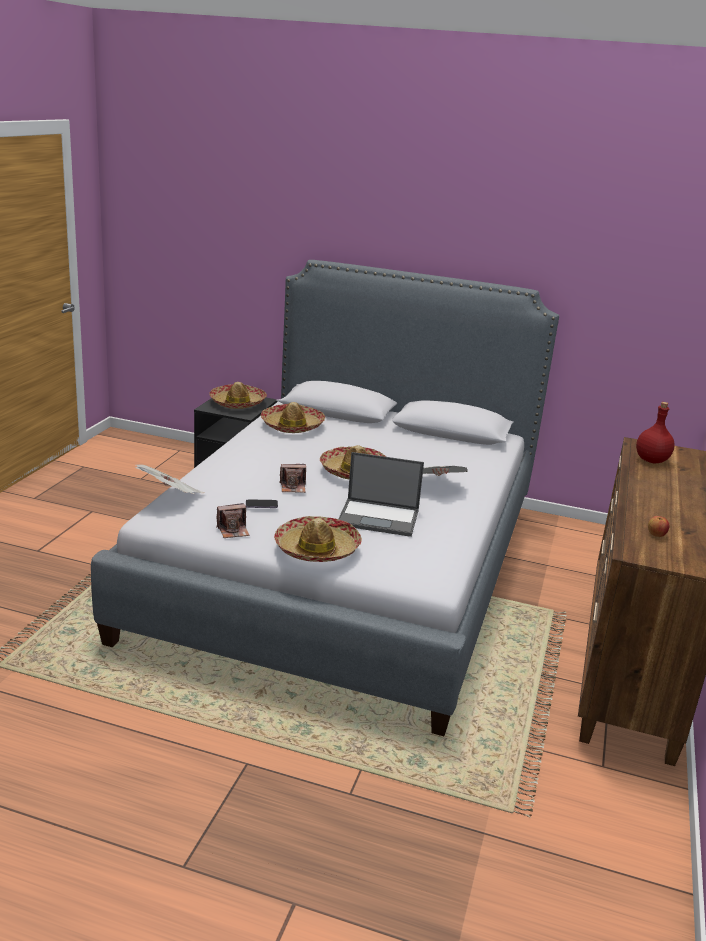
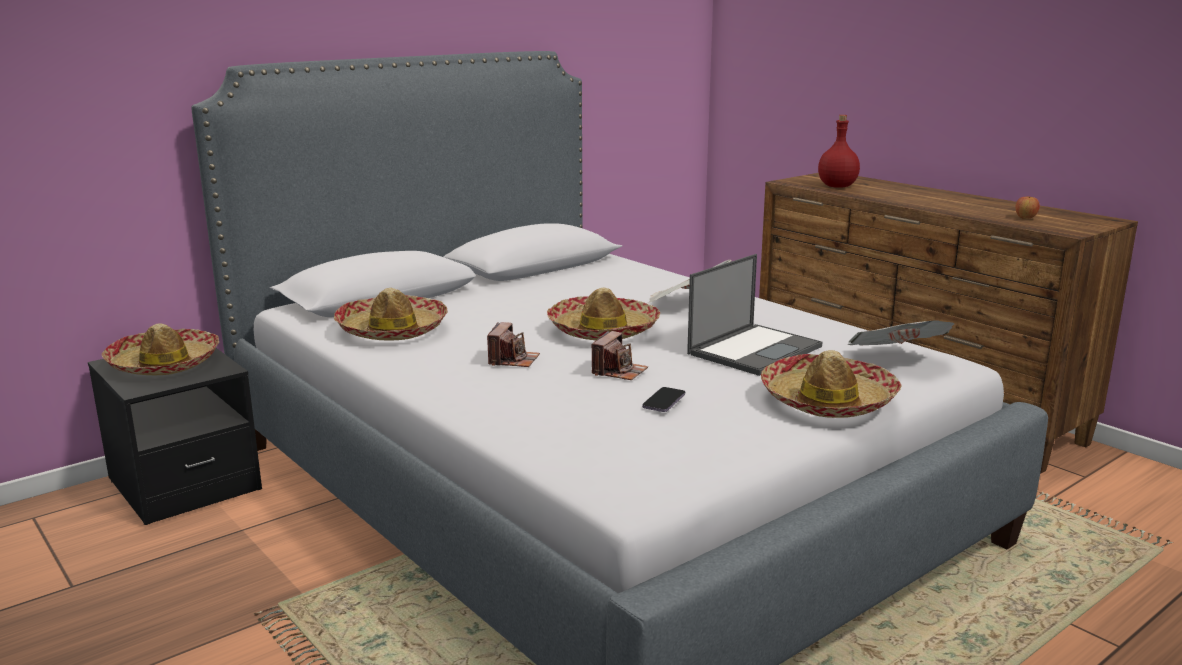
camera: 55 degrees left, 5 degrees down
newspaper [135,464,205,494] -> newspaper moved to [847,320,954,346]
camera [216,503,249,538] -> camera moved to [487,322,540,367]

